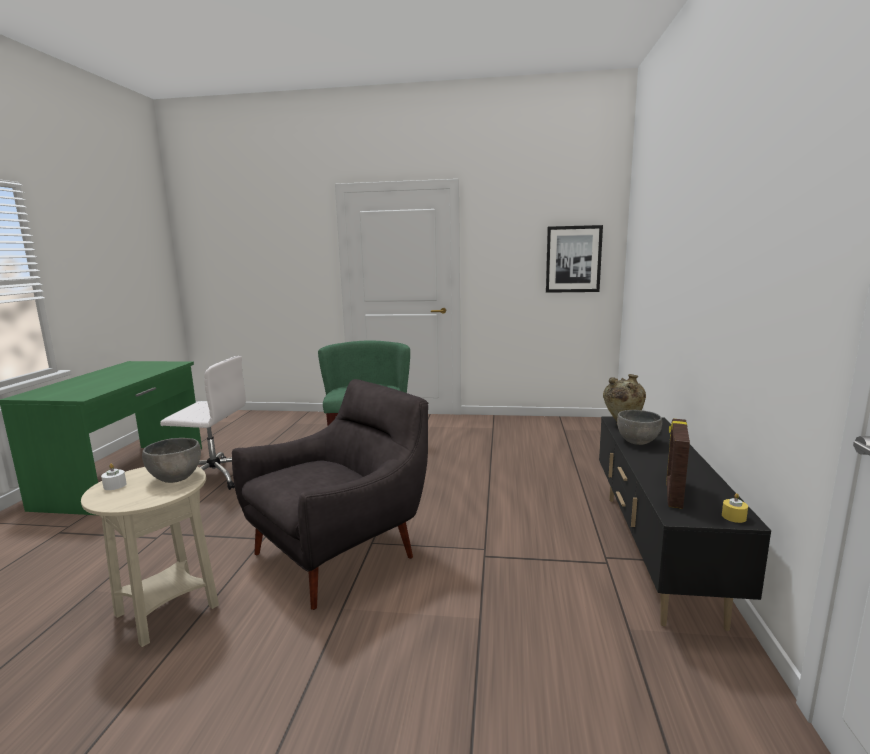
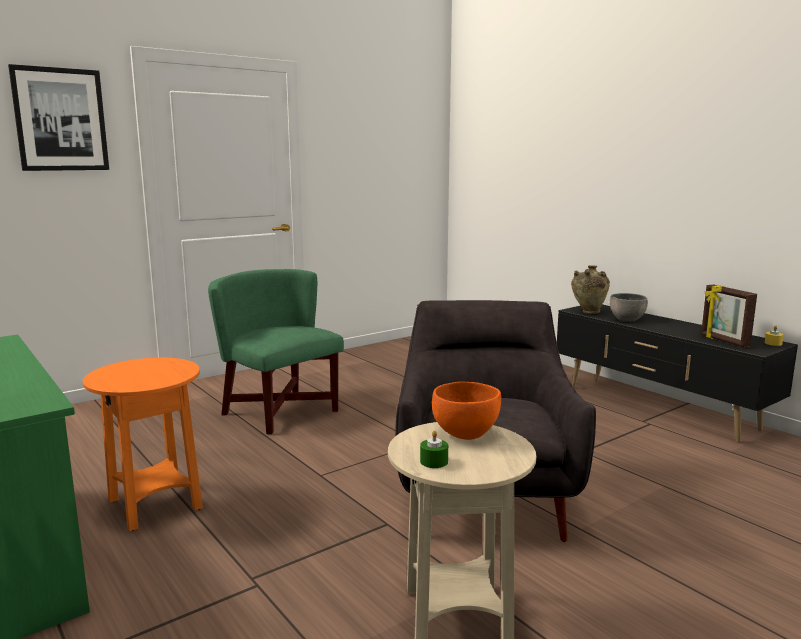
camera: 45 degrees left, 0 degrees up
white candle [101,463,127,490] -> green candle [420,430,448,468]
grey bowl [142,438,201,483] -> orange bowl [432,382,501,440]
white office chair [160,356,246,490] -> orange side table [83,358,203,531]
picture [546,225,603,293] -> picture moved to [8,64,109,171]

